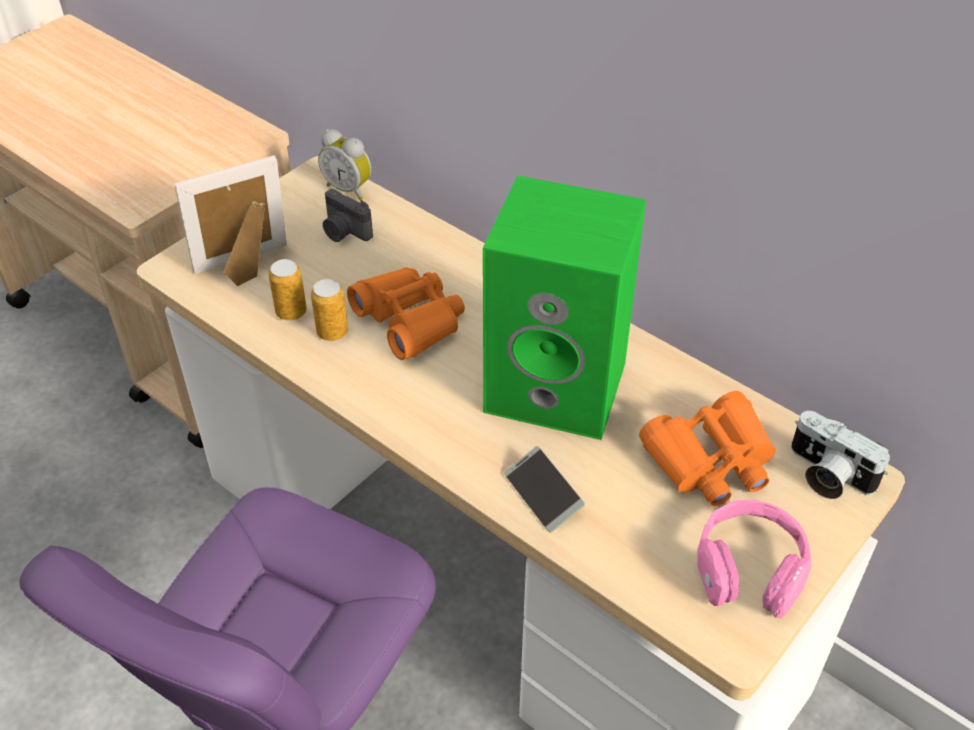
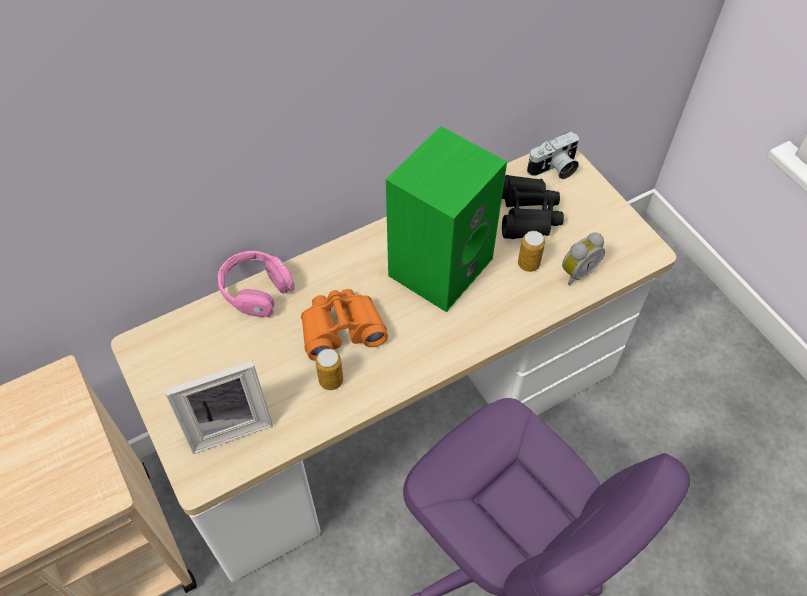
camera: 70 degrees left, 10 degrees up
picture frame [174,155,287,286] -> picture frame turned 105 degrees counterclockwise [164,360,273,454]
can [268,259,307,320] -> can moved to [518,231,545,272]
alarm clock [318,129,371,200] -> alarm clock moved to [562,232,605,285]
camera [323,189,373,242] -> none
phone [504,446,585,533] -> none
orange binoculars [639,391,776,506] -> black binoculars [502,175,564,239]
pink headphones [697,500,812,619] -> pink headphones moved to [218,251,295,317]

